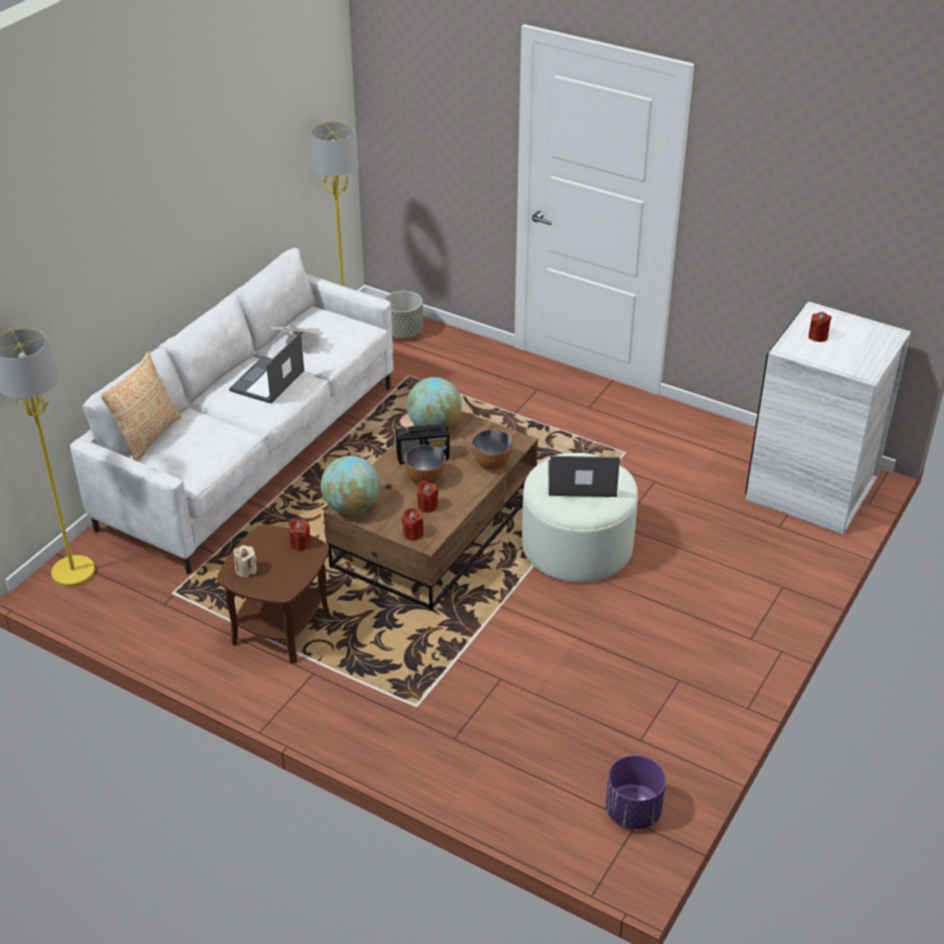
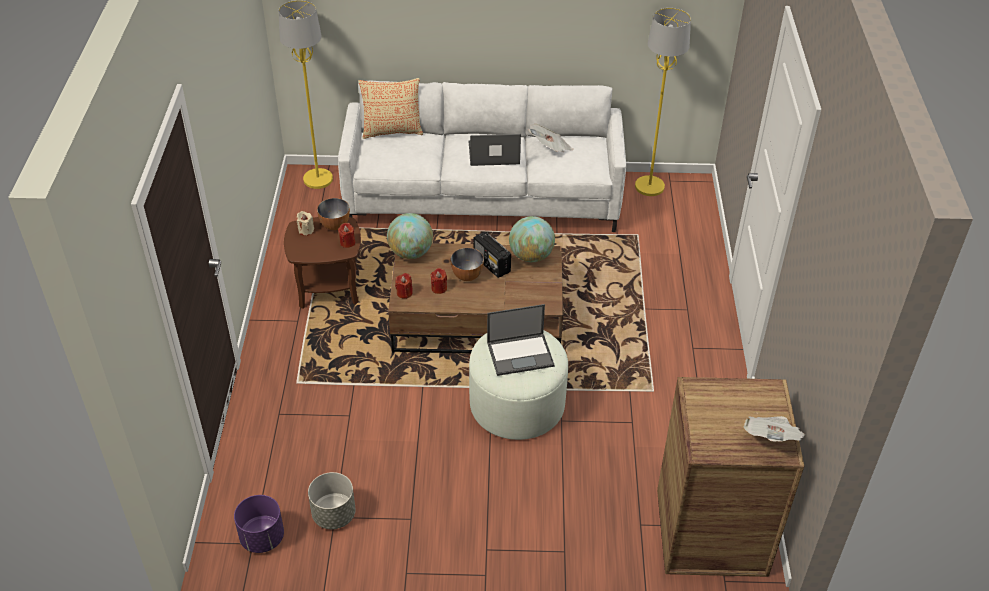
camera: 60 degrees right, 5 degrees up
grey planter [384,291,423,338] -> grey planter moved to [308,472,356,529]
bowl [472,430,512,470] -> bowl moved to [317,198,350,230]
laptop [548,456,620,497] -> laptop turned 105 degrees clockwise [487,304,555,376]
white cabinet [745,302,911,534] -> brown cabinet [657,377,804,577]
red candle [808,312,832,342] -> none
none -> newspaper [744,416,805,442]

